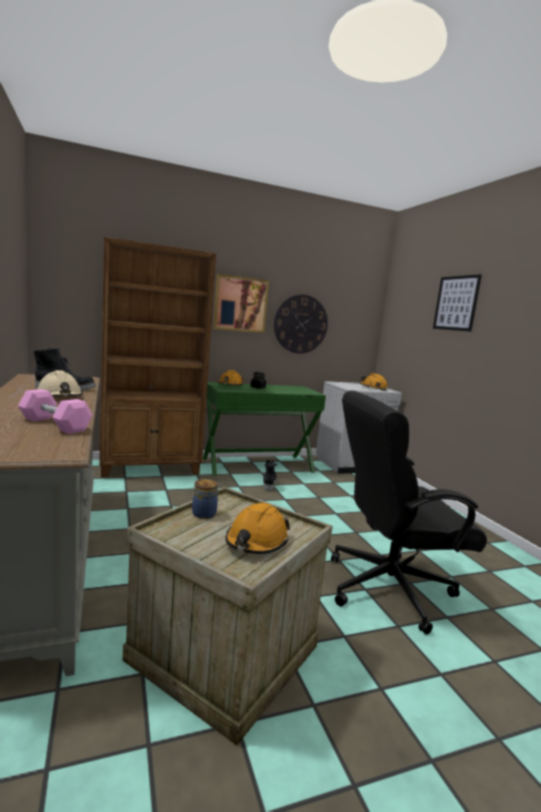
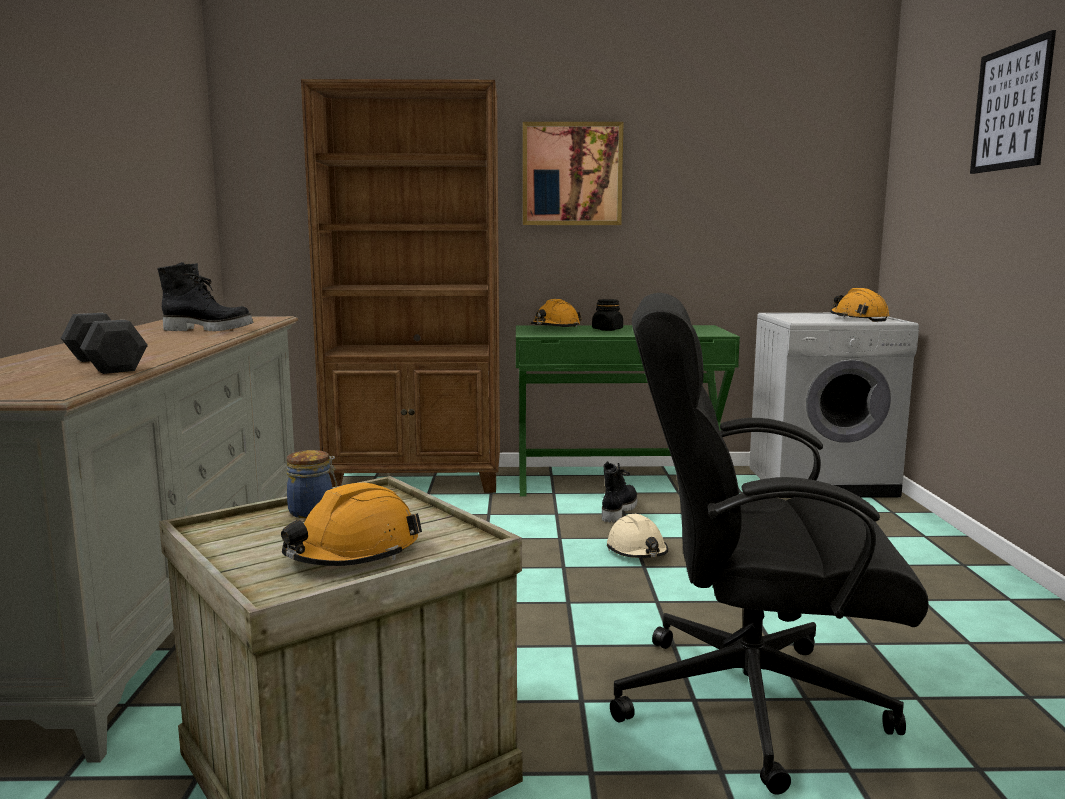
camera: 20 degrees right, 0 degrees up
pink dumbbell [18,389,93,434] -> grey dumbbell [61,313,148,374]
beige hard hat [37,370,83,396] -> beige hard hat moved to [607,514,668,558]
wall clock [274,294,328,354] -> none

